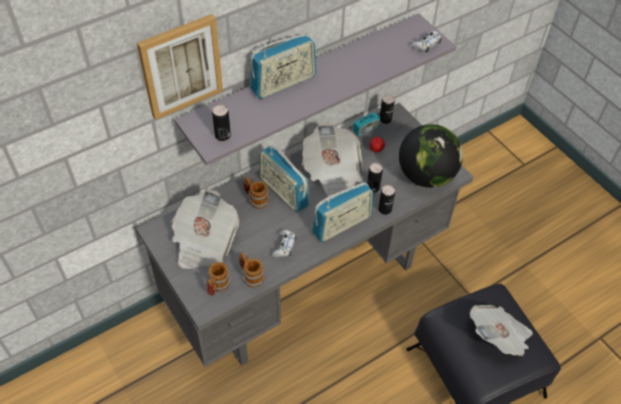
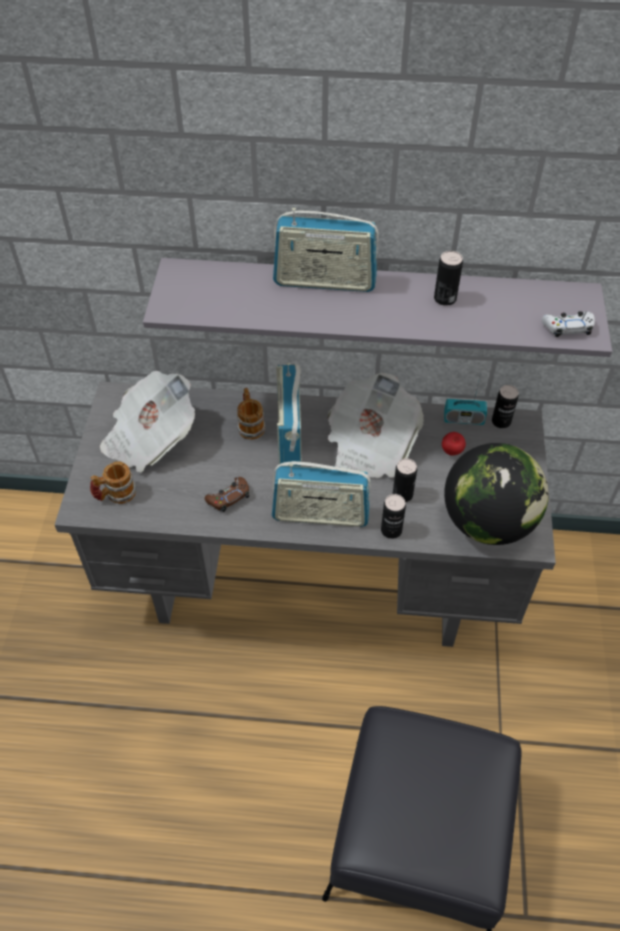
camera: 40 degrees right, 0 degrees up
picture [137,14,223,120] -> none
can [212,105,231,141] -> can moved to [434,251,463,306]
mug [239,252,265,288] -> none
white game controller [272,230,296,257] -> brown game controller [205,477,249,512]
newspaper [470,305,533,356] -> none

